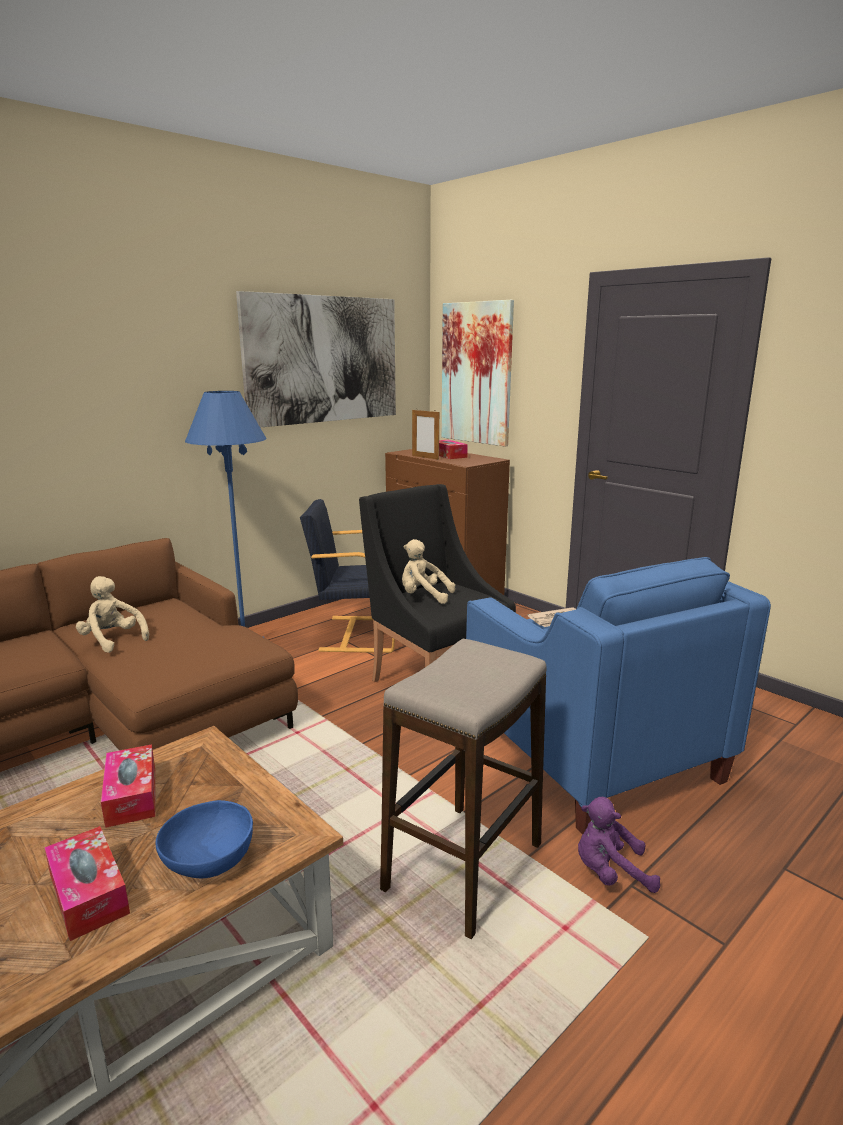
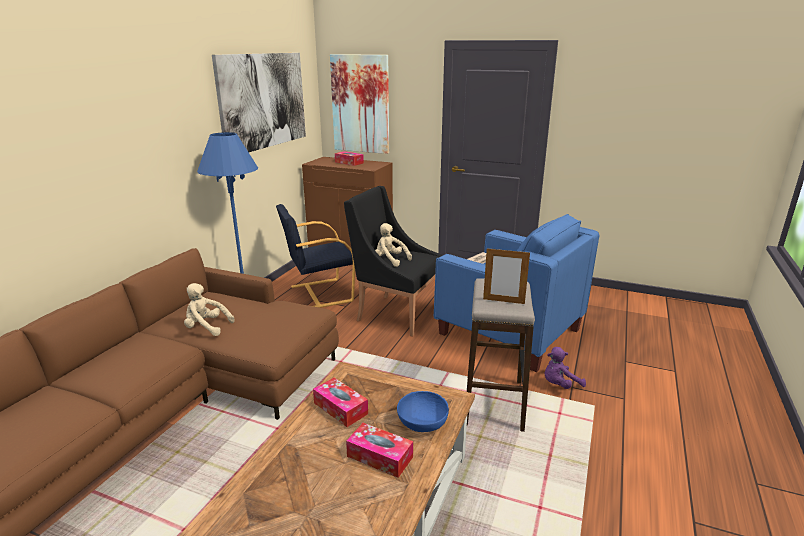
camera: 25 degrees left, 5 degrees up
beige plush toy [402,539,455,604] -> beige plush toy turned 45 degrees clockwise [375,223,412,267]
picture frame [412,410,439,460] -> picture frame moved to [483,247,530,304]

